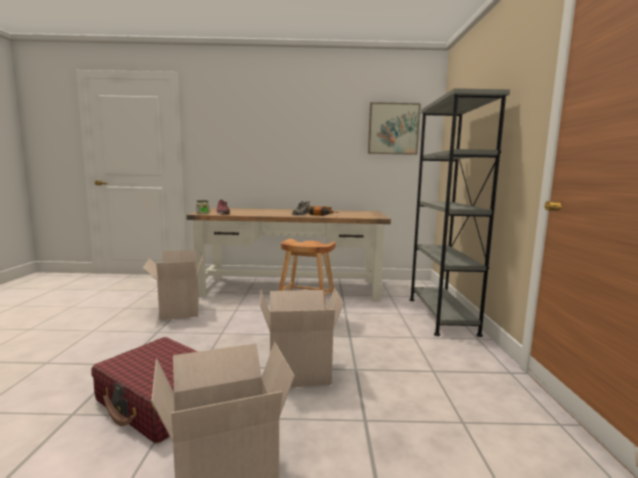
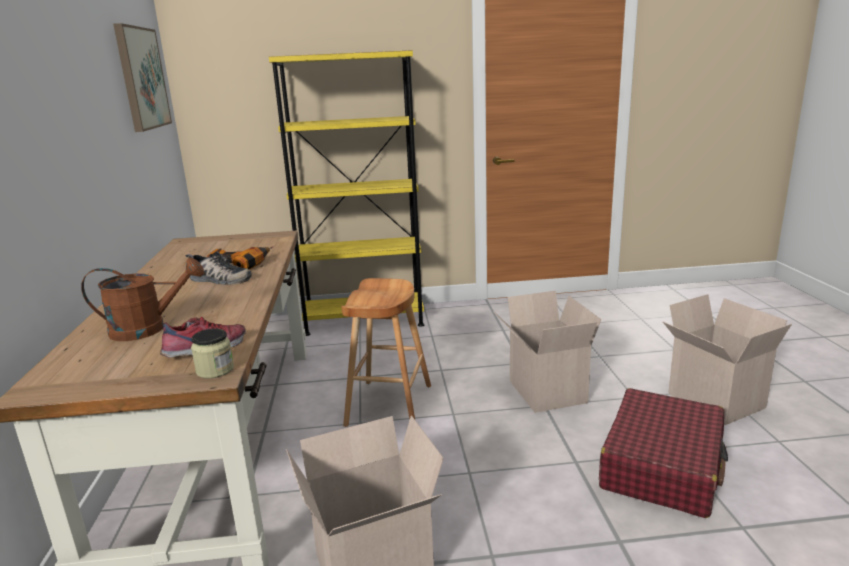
camera: 95 degrees left, 10 degrees up
grey bookcase [410,88,510,337] -> yellow bookcase [269,50,424,336]
none -> brown watering can [81,258,204,341]

